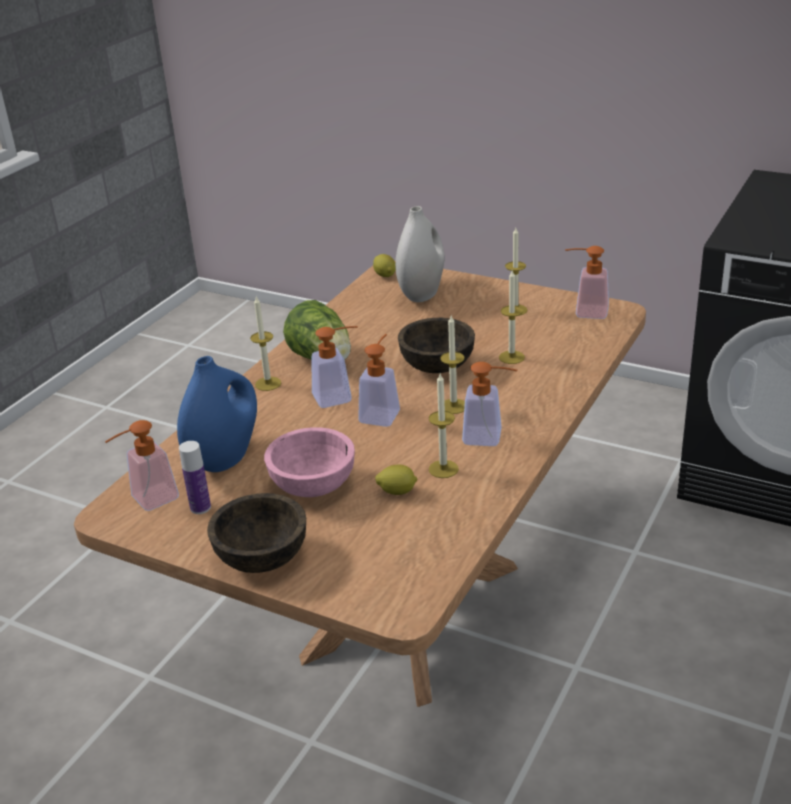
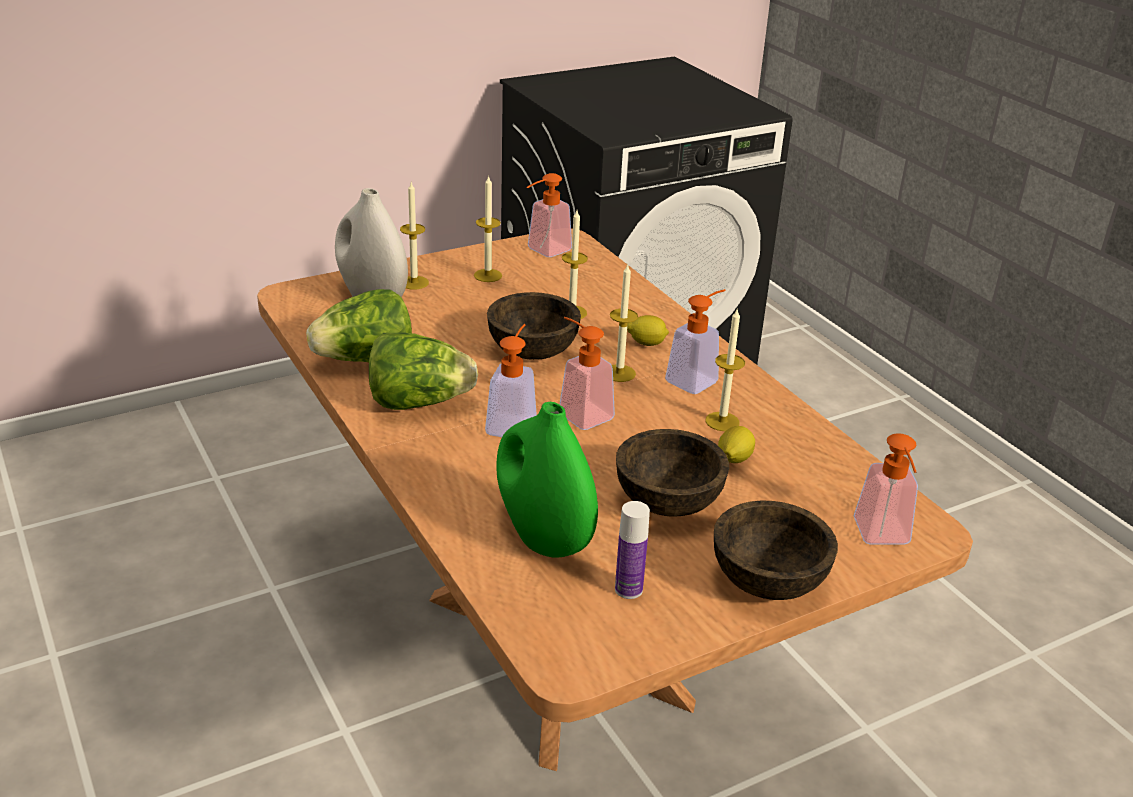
camera: 60 degrees left, 0 degrees up
soap dispenser [105,420,179,511] -> soap dispenser moved to [854,433,918,545]
blue vase [177,356,257,472] -> green vase [496,402,598,558]
candle [250,297,281,391] -> candle moved to [400,182,429,290]
pink bowl [264,427,355,497] -> brown bowl [616,429,729,517]
lemon [373,254,396,277] -> lemon moved to [627,315,669,346]
none -> lettuce [306,289,412,362]

